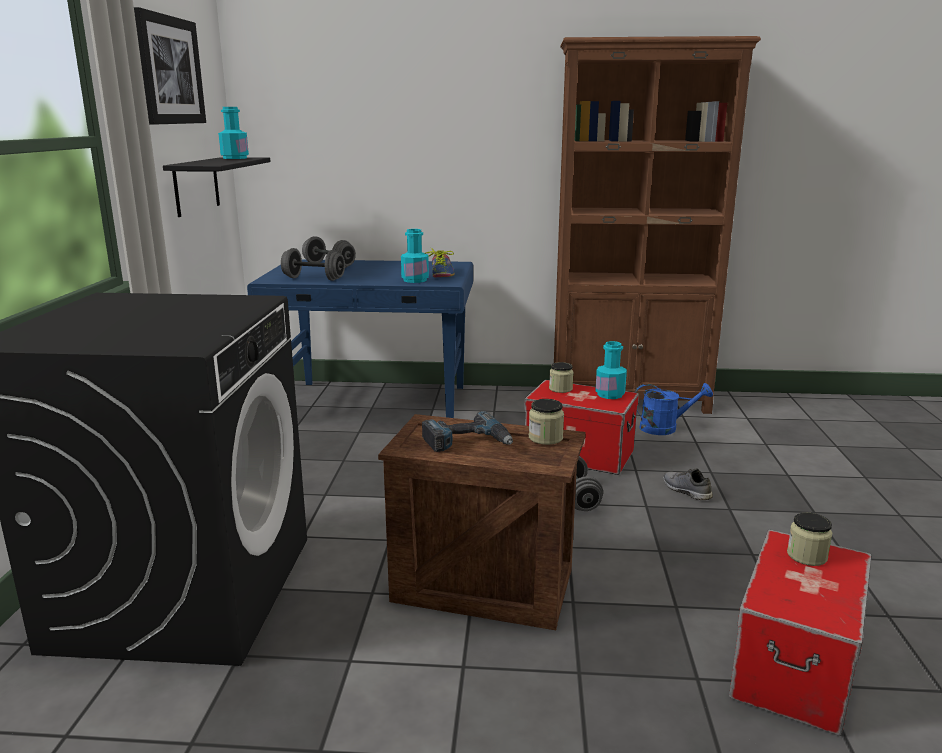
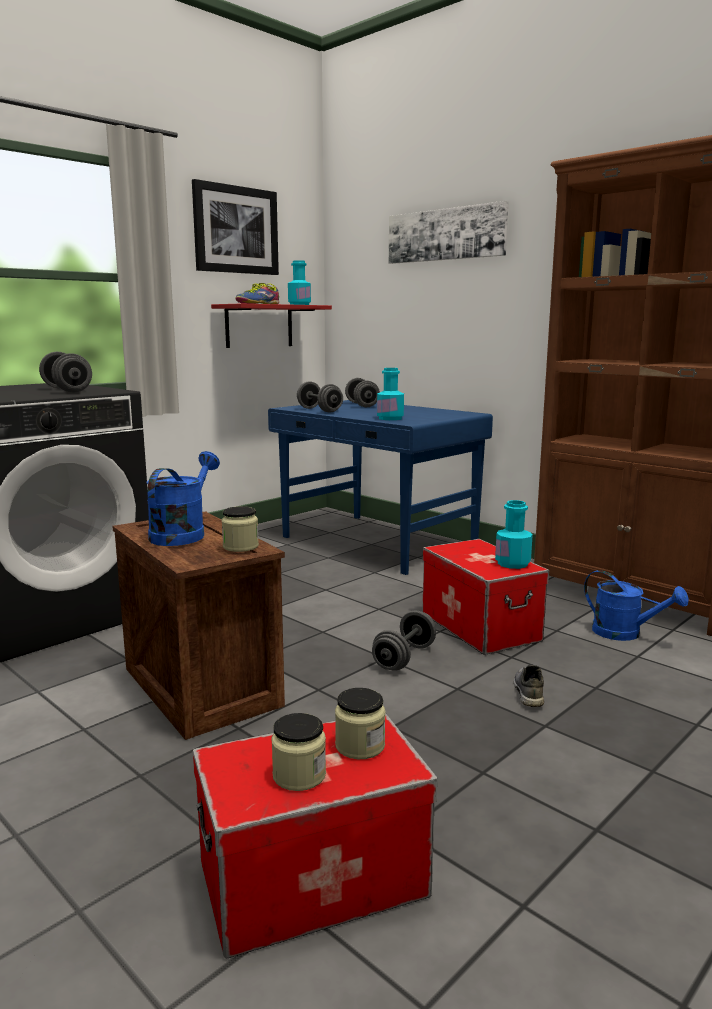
camera: 40 degrees right, 5 degrees down
black shelf [163,157,271,217] -> red shelf [211,304,332,348]
power drill [422,411,513,452] -> blue watering can [146,451,220,546]
shoe [425,248,454,277] -> shoe moved to [235,283,279,304]
jar [549,362,573,393] -> jar moved to [271,713,326,791]
none -> grey dumbbell [39,352,92,392]
none -> picture [389,201,508,264]

